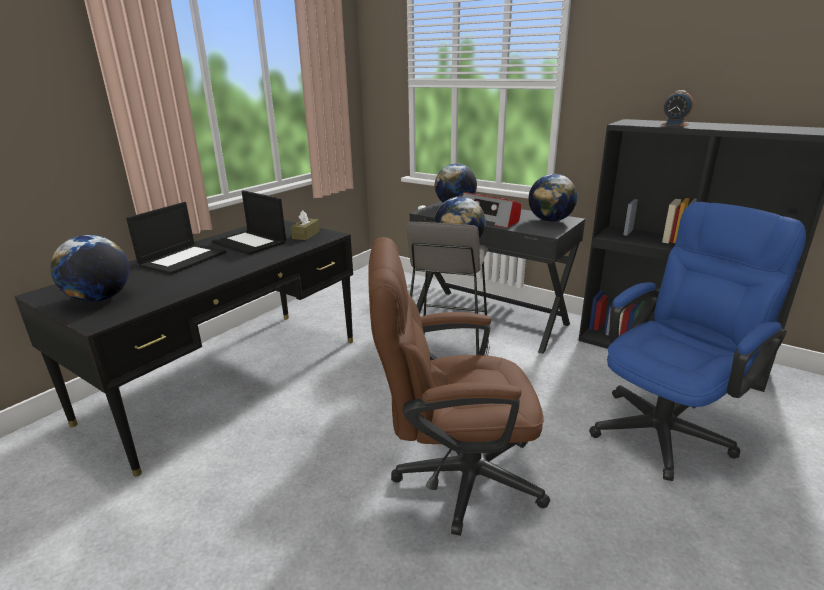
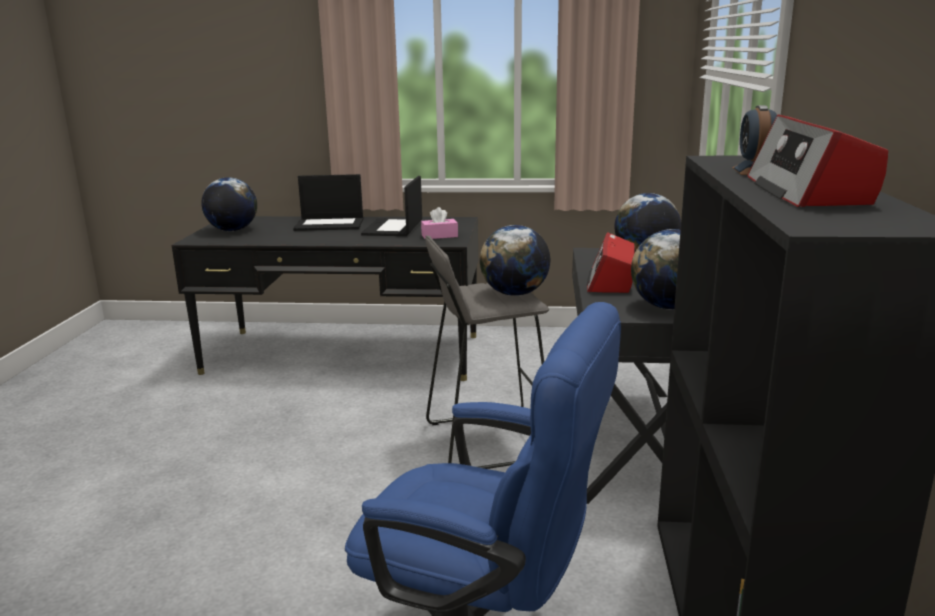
camera: 60 degrees right, 5 degrees down
brown tissue box [291,210,320,240] -> pink tissue box [421,207,458,239]
brown office chair [368,237,550,536] -> none
none -> radio [748,114,888,207]

